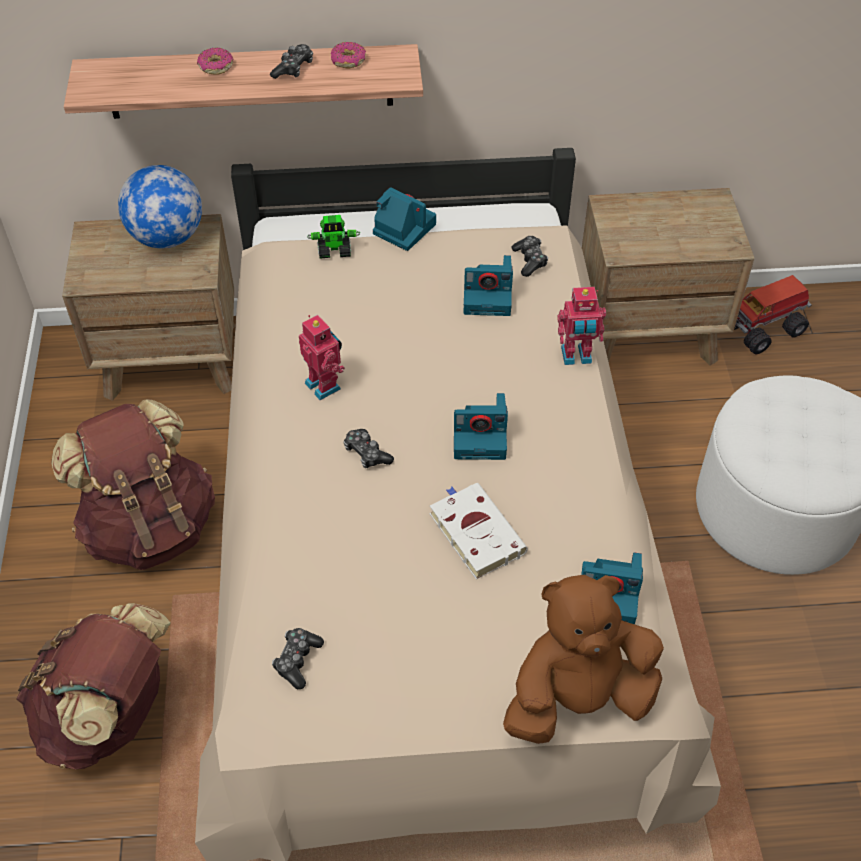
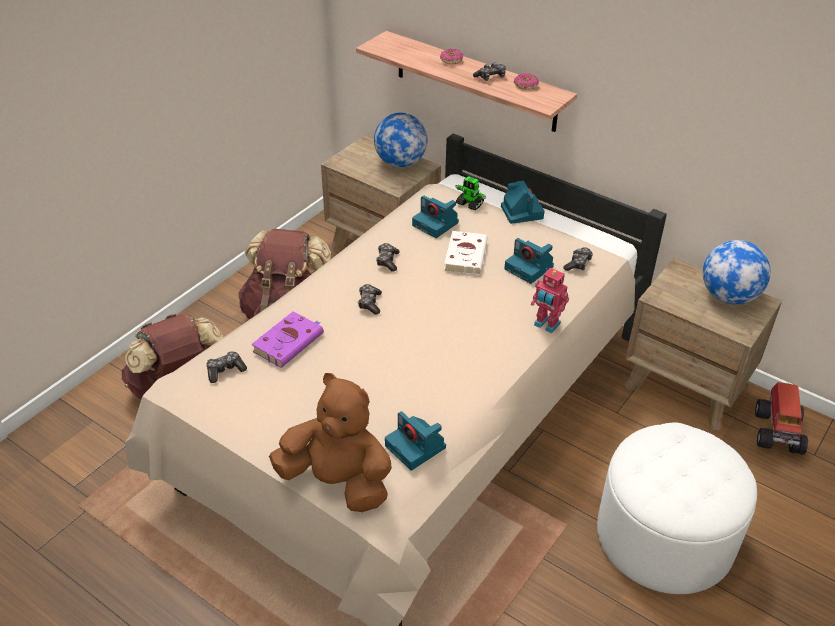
camera: 40 degrees right, 10 degrees down
toy robot [299,315,345,400] -> game controller [376,243,399,272]
white book [430,483,528,579] -> white book moved to [444,231,488,275]
camera [454,393,508,460] -> camera moved to [412,195,459,238]
toy truck [734,275,812,354] -> toy truck turned 90 degrees counterclockwise [755,382,808,455]
none -> purple book [251,311,324,368]
none -> globe [703,240,771,304]

